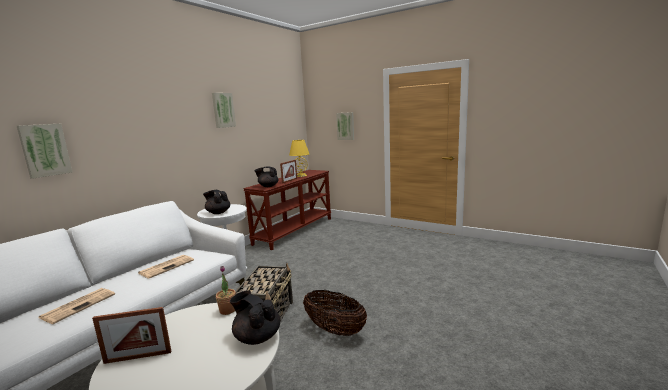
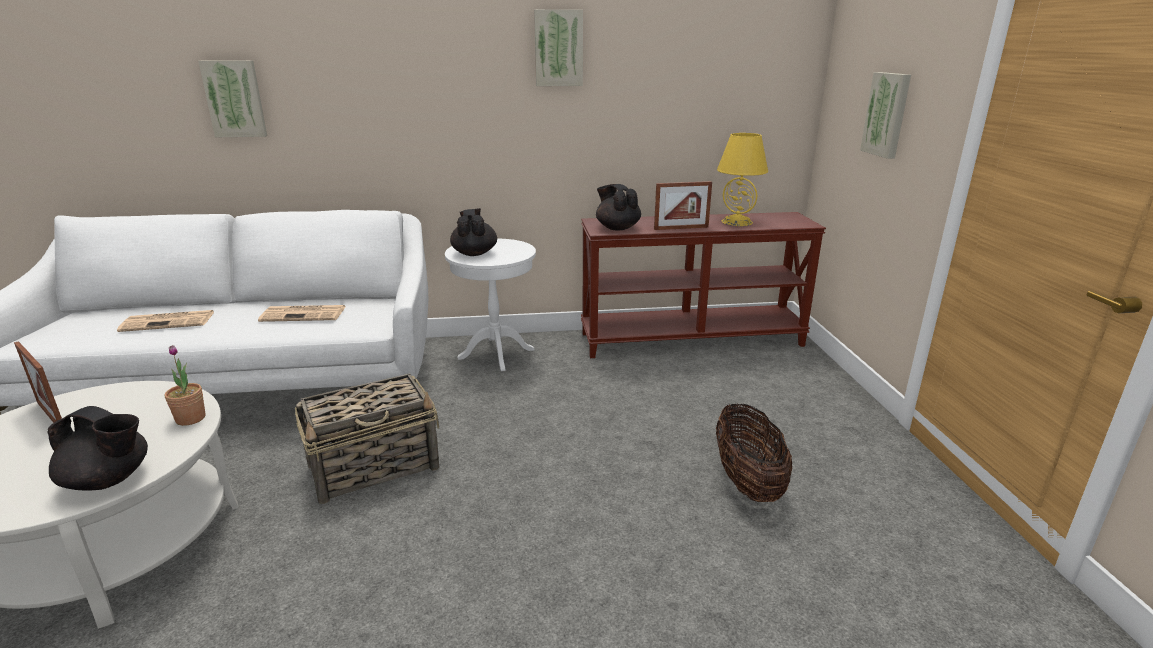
camera: 50 degrees right, 10 degrees up
black teapot [230,290,280,345] -> black teapot turned 105 degrees clockwise [47,406,148,491]
basket [303,290,367,336] -> basket moved to [716,403,792,502]

